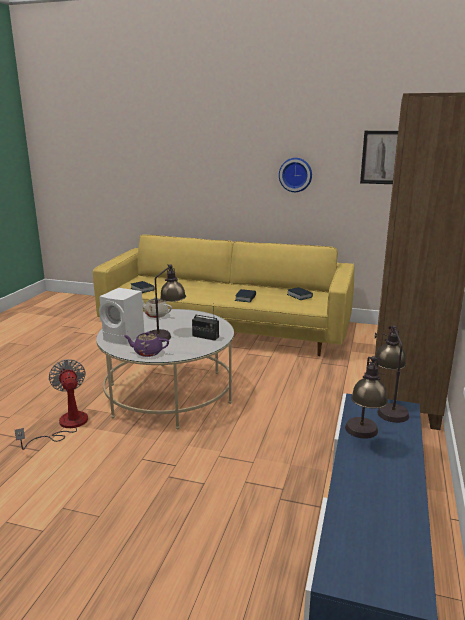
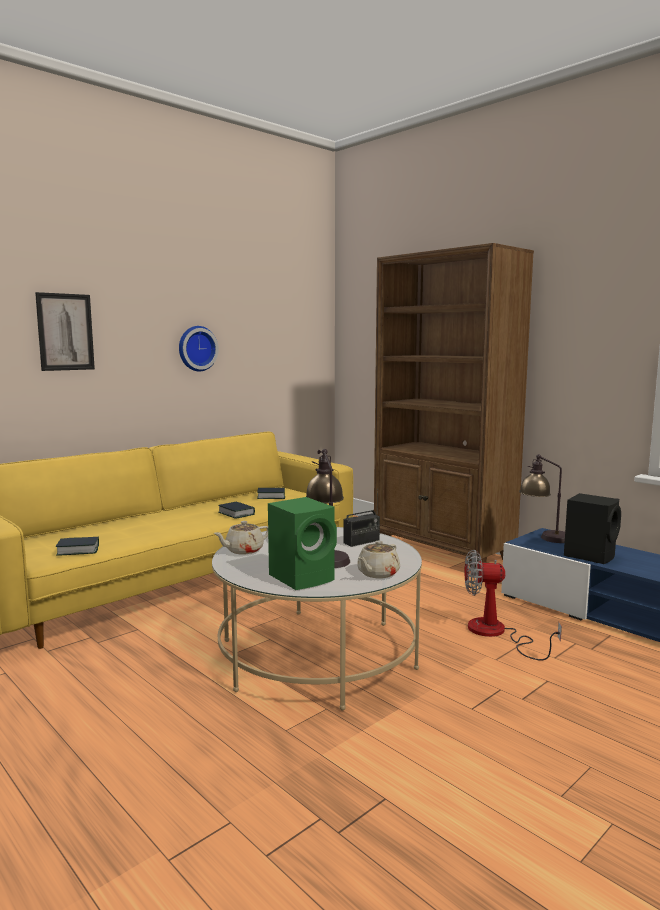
camera: 60 degrees left, 10 degrees down
fan [15,359,88,450] -> fan moved to [464,550,562,660]
white speaker [99,288,144,345] -> green speaker [268,497,337,590]
purple teapot [124,331,169,357] -> beige teapot [357,541,400,578]
table lamp [345,356,388,439] -> black speaker [564,493,621,564]
picture [360,131,398,184] -> picture moved to [35,292,95,371]

